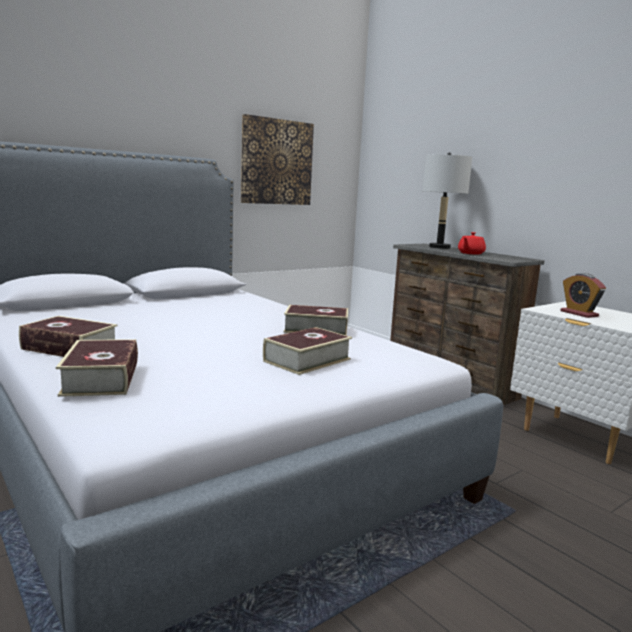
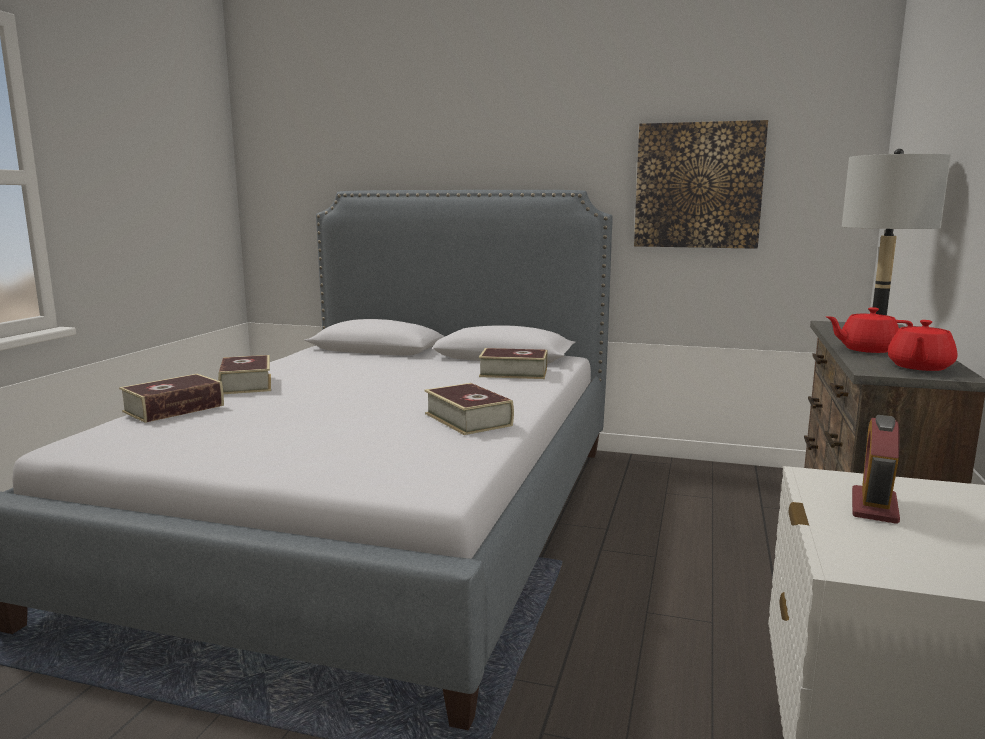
camera: 55 degrees right, 0 degrees up
book [263,327,352,375] -> book moved to [479,348,547,379]
none -> red teapot [888,320,957,371]

